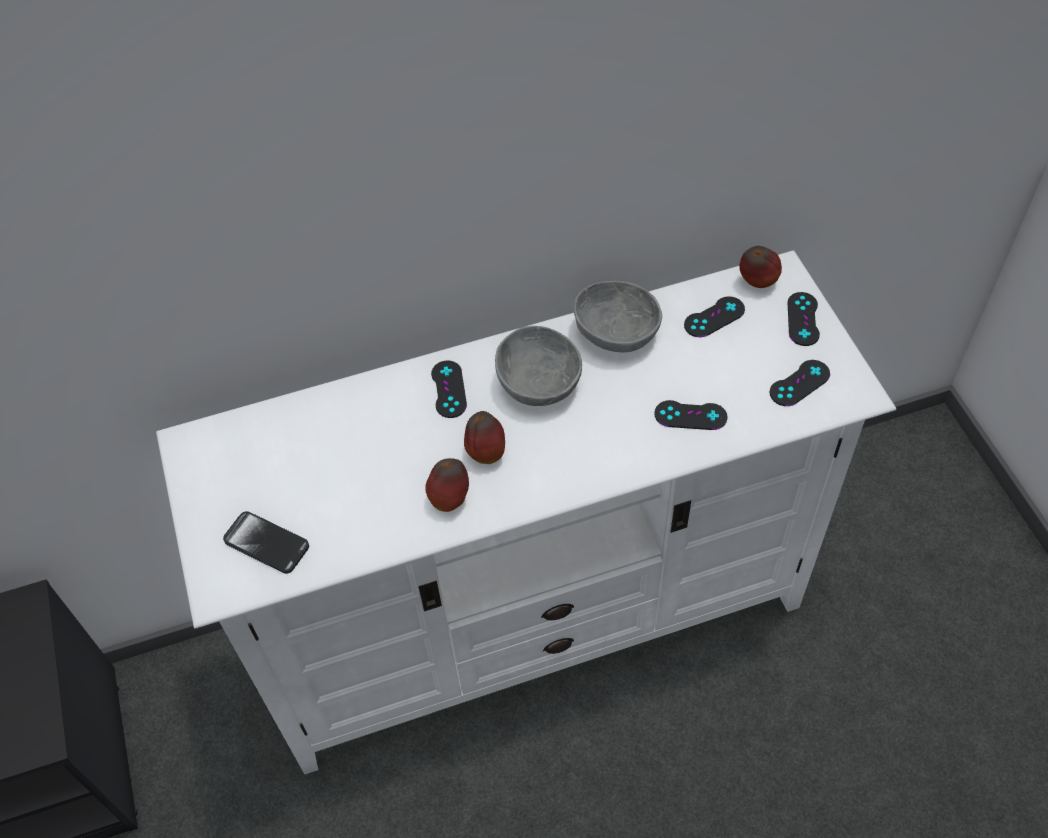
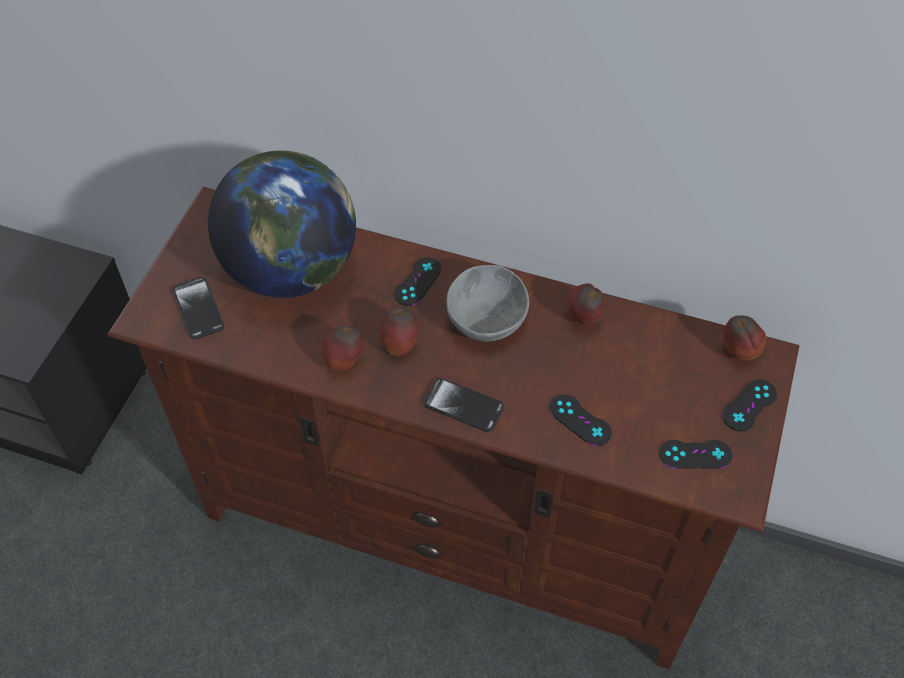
camera: 35 degrees right, 0 degrees up
white tv stand [156,250,896,774] -> brown tv stand [107,187,799,669]
grey bowl [574,281,662,352] -> apple [566,283,605,324]
black game controller [684,296,745,337] -> none
none -> globe [208,150,356,298]
none -> phone [424,378,504,432]

